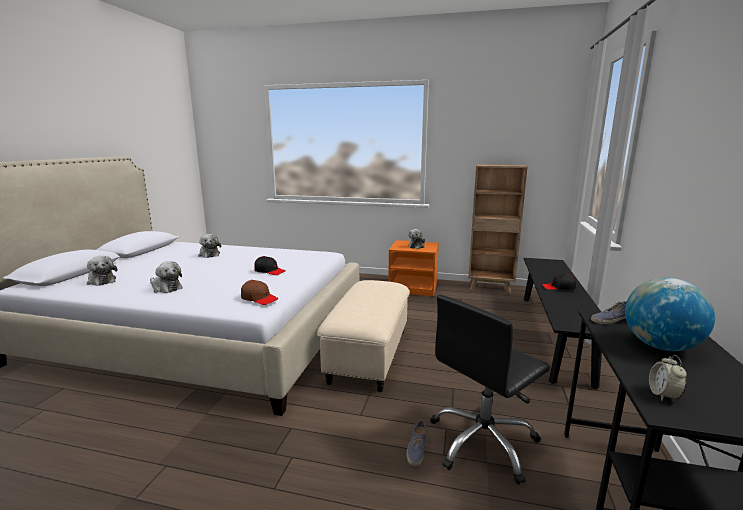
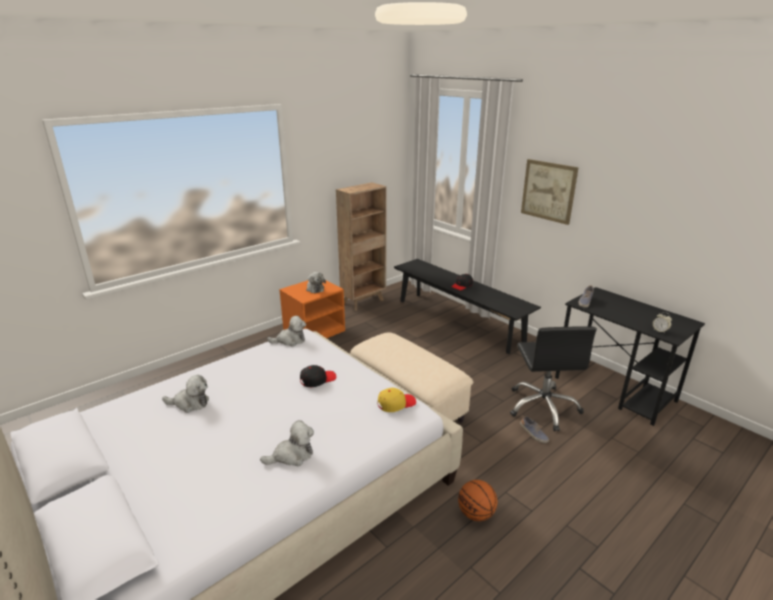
camera: 55 degrees left, 10 degrees up
plush toy [87,256,118,286] -> plush toy moved to [267,316,306,346]
brown cap [241,280,279,305] -> yellow cap [378,388,416,412]
globe [625,278,715,351] -> none
none -> basketball [458,480,497,521]
none -> picture [521,159,579,225]

